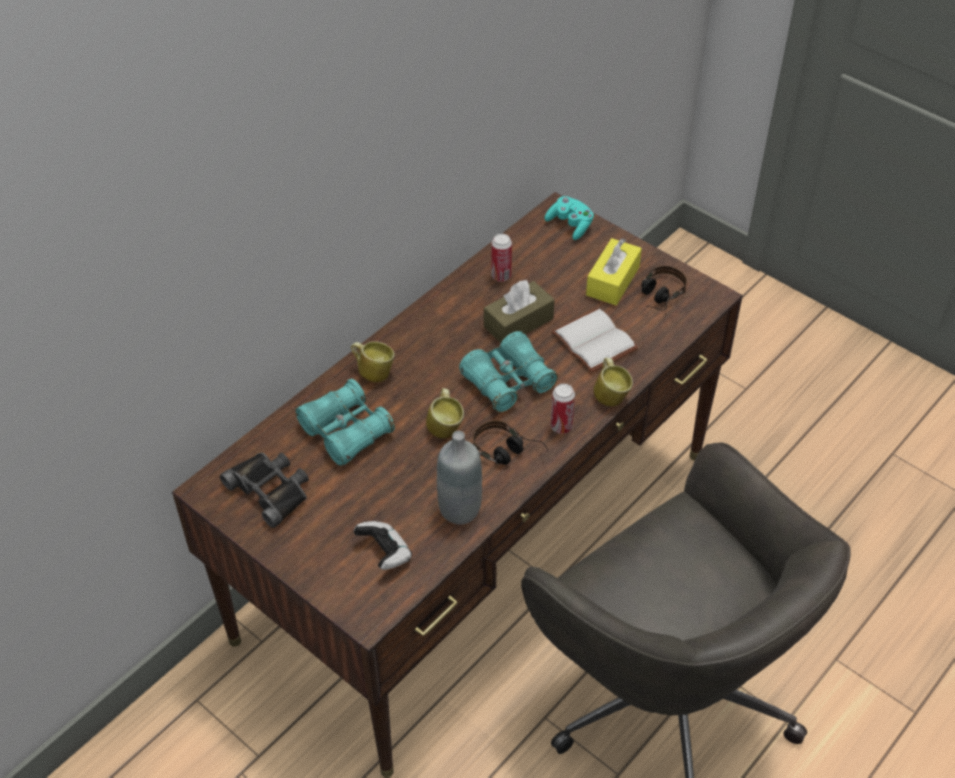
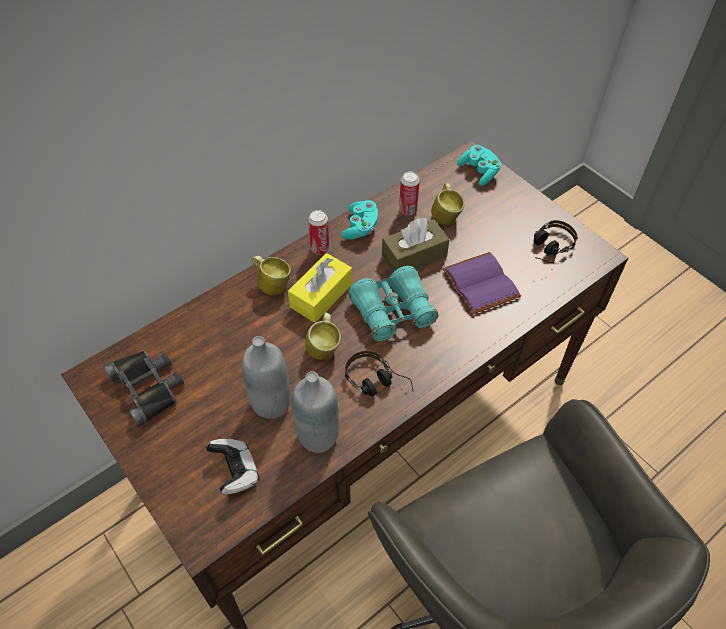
camera: 10 degrees right, 5 degrees up
turquoise binoculars [295,379,395,466] -> none
white book [551,308,639,373] -> purple book [442,252,521,314]
can [551,383,575,434] -> can moved to [308,210,329,254]
yellow tissue box [586,238,642,305] -> yellow tissue box moved to [288,253,352,323]
mug [593,358,633,407] -> mug moved to [431,183,464,225]
none -> grey bottle [242,336,290,419]
none -> turquoise game controller [341,200,378,239]

